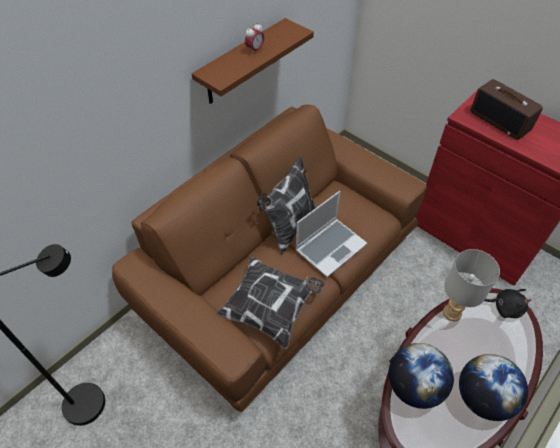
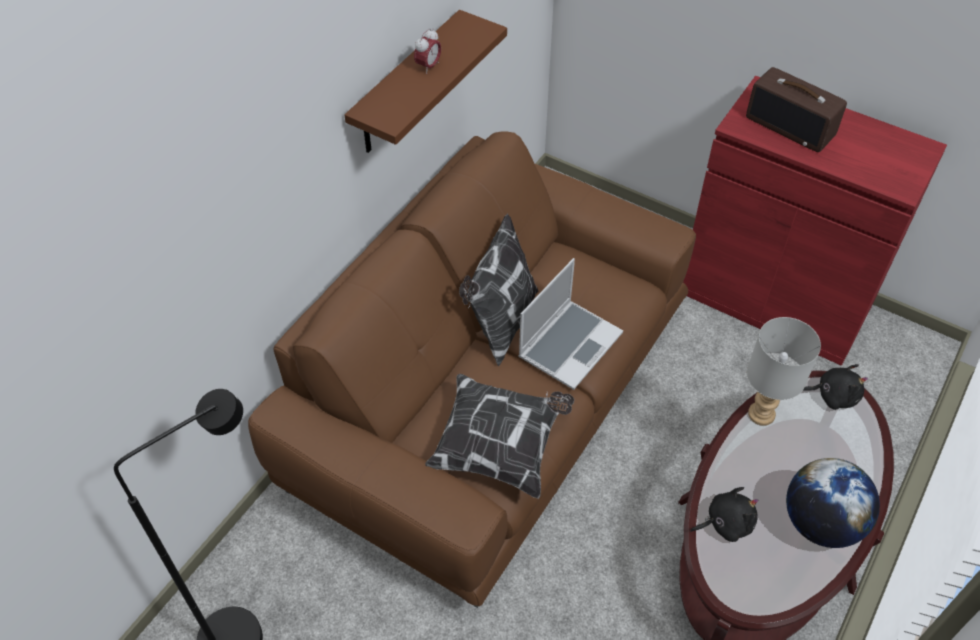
camera: 10 degrees left, 0 degrees up
globe [389,343,454,409] -> black plush toy [690,487,758,542]

